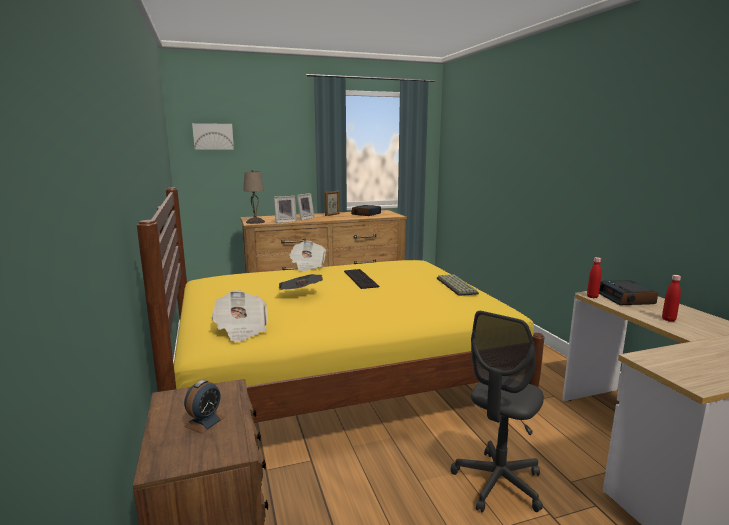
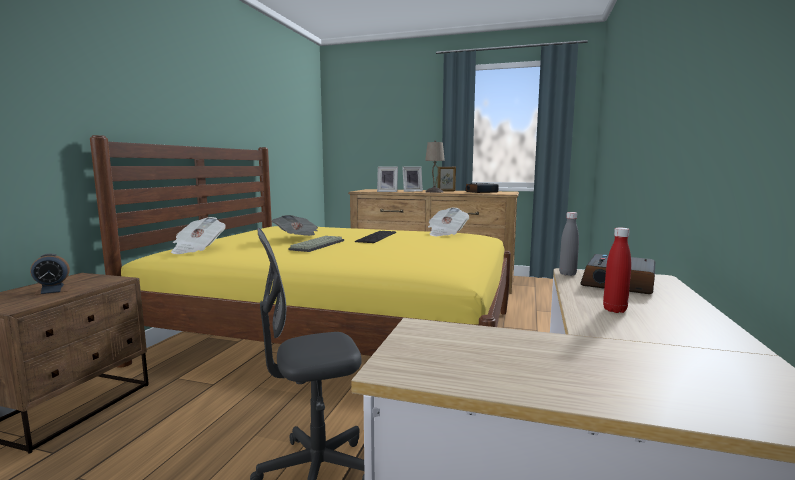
camera: 35 degrees right, 5 degrees down
picture [192,123,234,150] -> none
beige table lamp [243,170,265,224] -> beige table lamp moved to [425,141,445,193]
newspaper [289,241,326,271] -> newspaper moved to [428,208,469,236]
keyboard [437,274,479,296] -> keyboard moved to [289,236,344,252]
red bottle [587,257,601,298] -> grey bottle [559,212,579,276]

